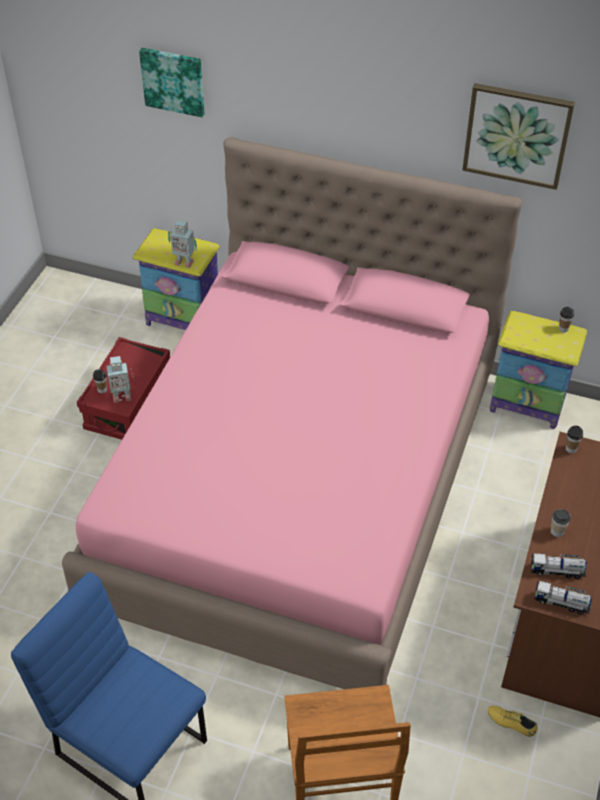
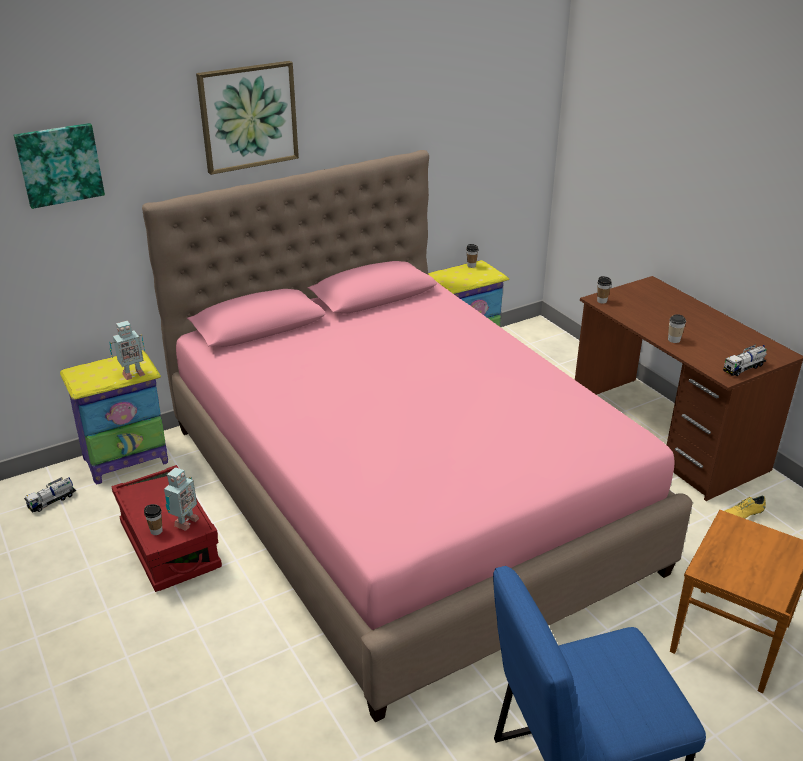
camera: 50 degrees left, 15 degrees down
picture [462,83,575,190] -> picture moved to [196,61,299,175]
toy truck [531,553,587,579] -> toy truck moved to [24,477,76,513]

